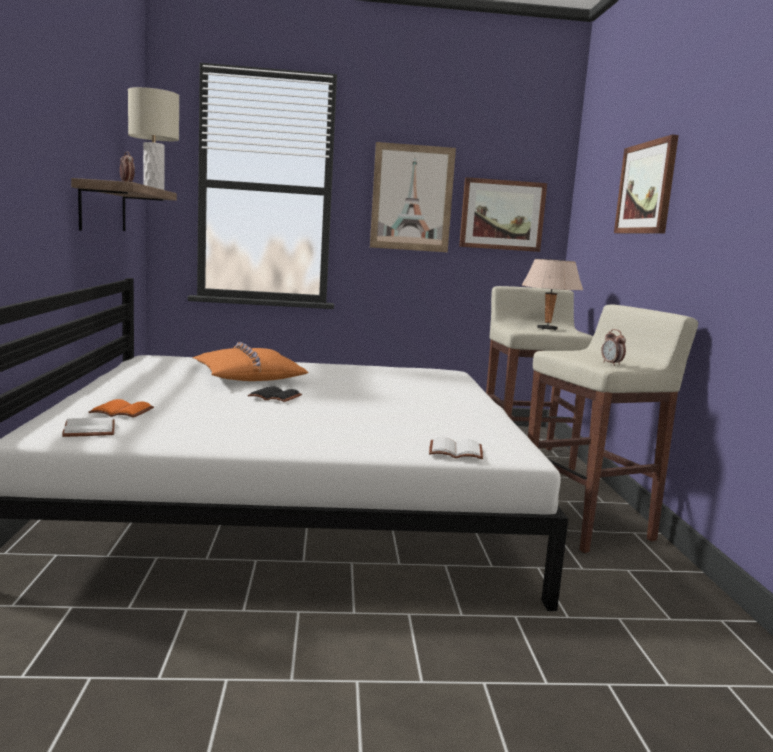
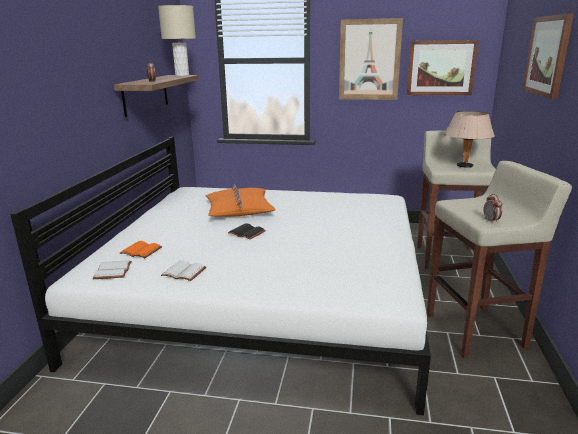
camera: 15 degrees right, 10 degrees up
white book [429,437,483,459] -> white book moved to [161,260,206,281]

